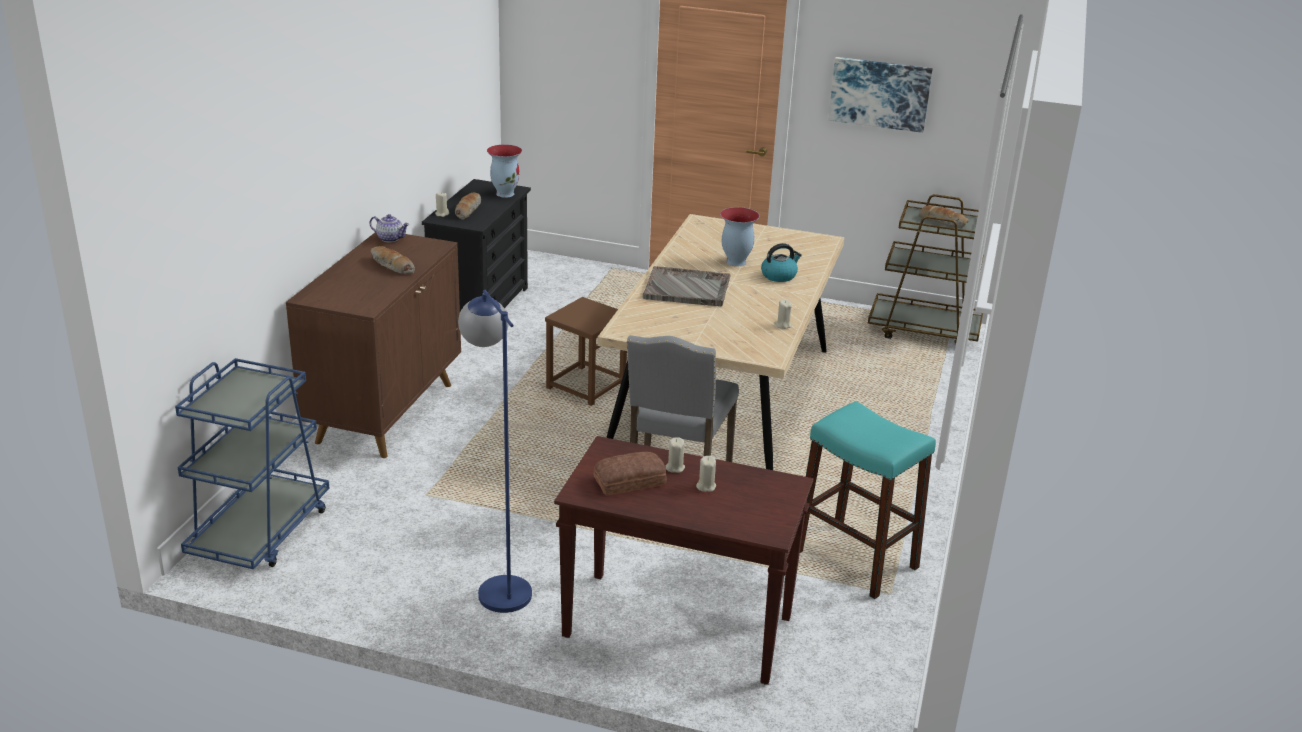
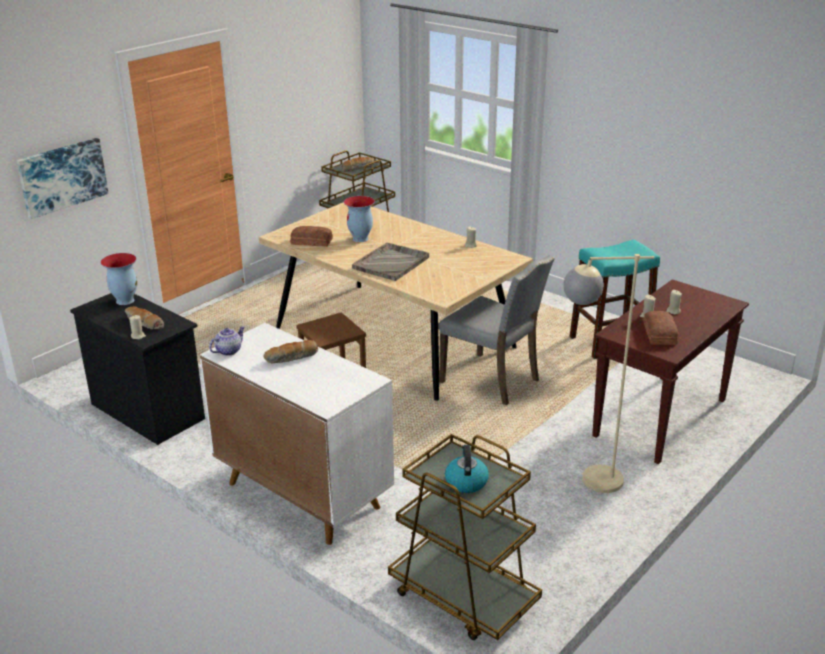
camera: 65 degrees left, 0 degrees up
blue cart [175,358,329,569] -> brown cart [388,434,542,640]
brown cabinet [286,232,461,458] -> white cabinet [200,323,394,545]
blue floor lamp [458,290,532,613] -> beige floor lamp [563,254,654,493]
kettle [761,243,802,282] -> kettle moved to [445,445,489,493]
picture [828,57,933,133] -> picture moved to [16,138,109,219]
none -> bread [290,226,333,247]

